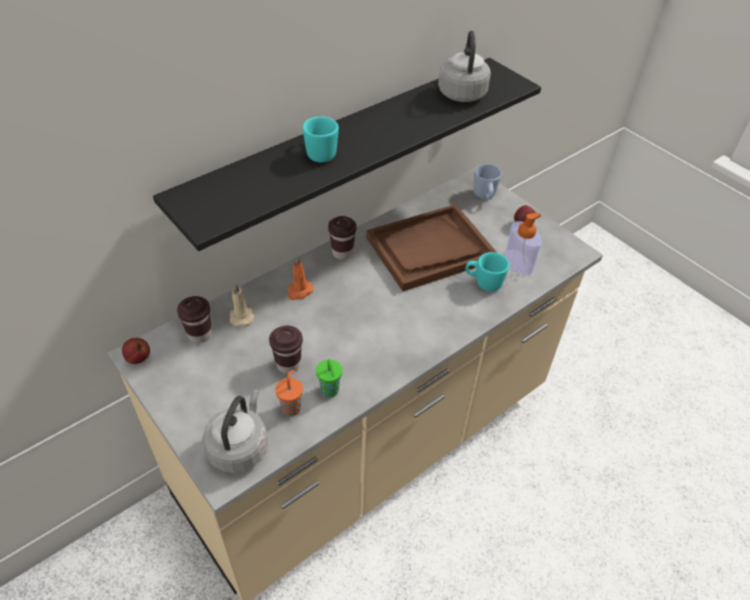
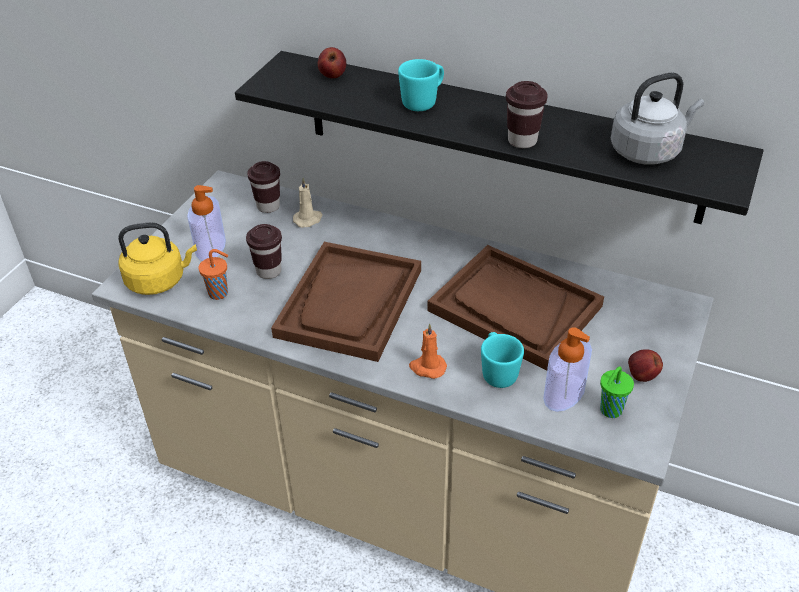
camera: 65 degrees right, 5 degrees down
apple [122,338,150,364] -> apple moved to [318,47,346,78]
grey kettle [203,389,268,473] -> yellow kettle [118,222,197,295]
orange candle [288,257,314,300] -> orange candle moved to [409,323,447,379]
green cup [316,359,343,397] -> green cup moved to [600,366,634,418]
brown cup [328,216,357,260] -> brown cup moved to [506,81,548,148]
blue mug [474,164,502,200] -> none
none -> soap dispenser [187,185,226,261]
none -> brown tray [271,242,421,362]

